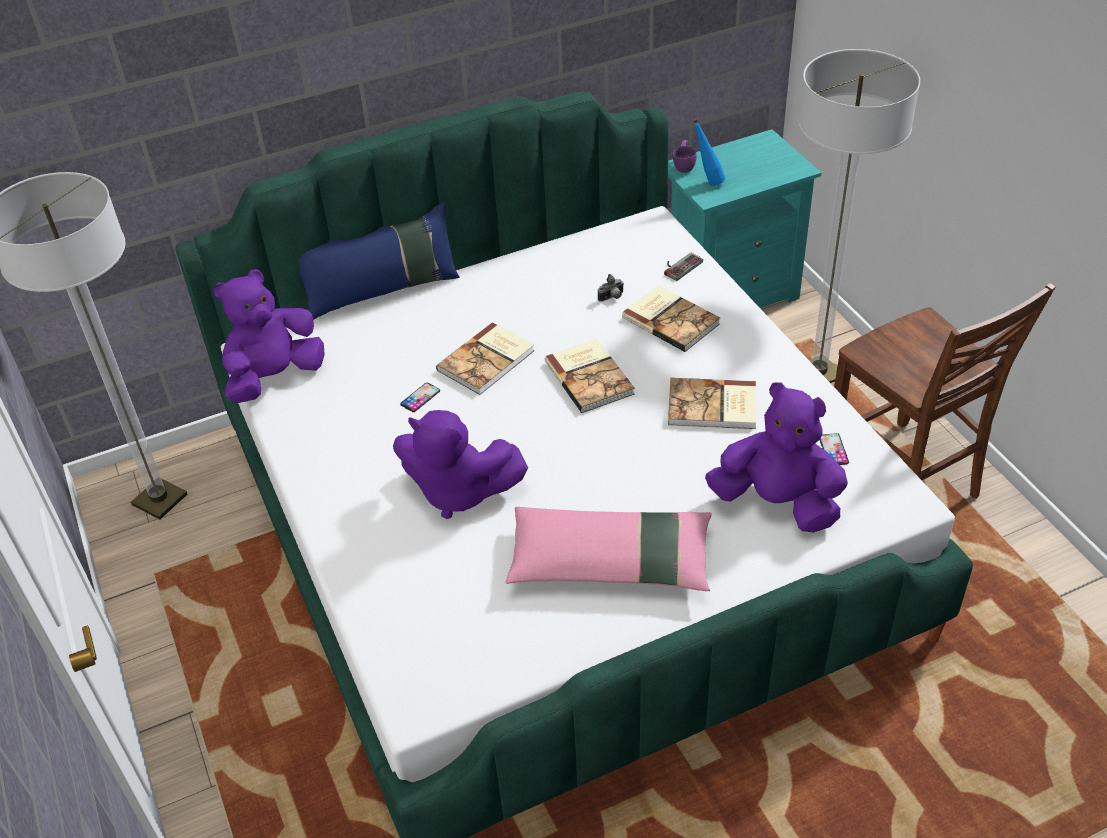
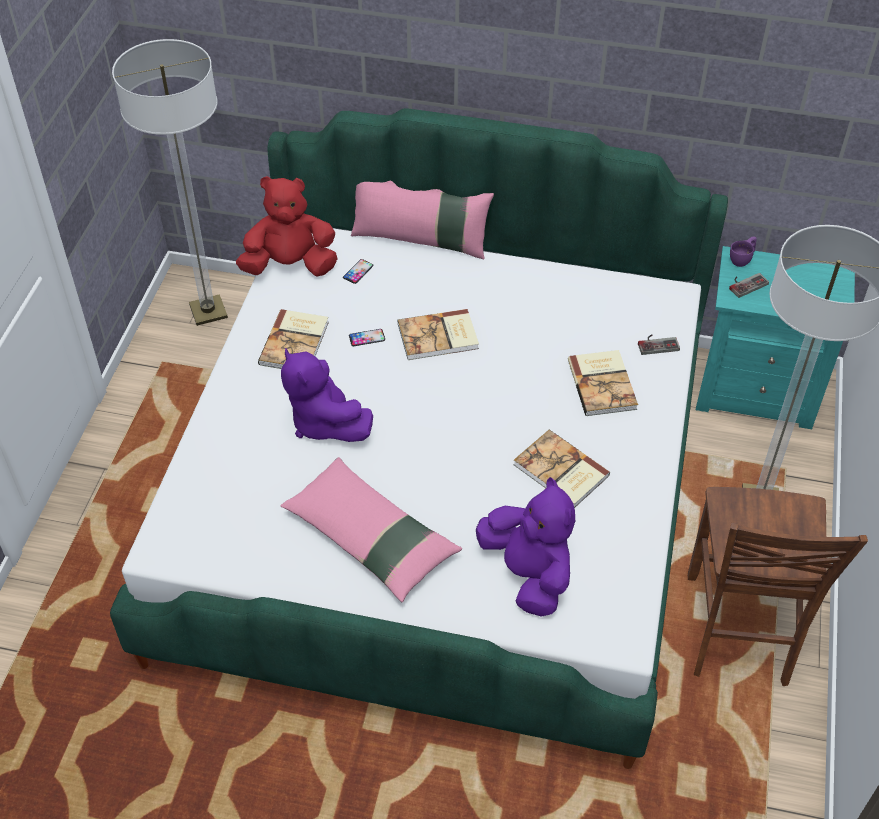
camera: 35 degrees right, 5 degrees up
purple plush toy [213,269,325,403] -> red plush toy [236,176,338,277]
blue pillow [299,202,459,320] -> pink pillow [351,181,494,259]
book [545,339,635,413] -> book moved to [258,309,329,369]
camera [598,274,624,302] -> none
blue bottle [692,118,726,186] -> game controller [729,273,769,298]
phone [820,433,849,465] -> phone moved to [343,259,374,284]

